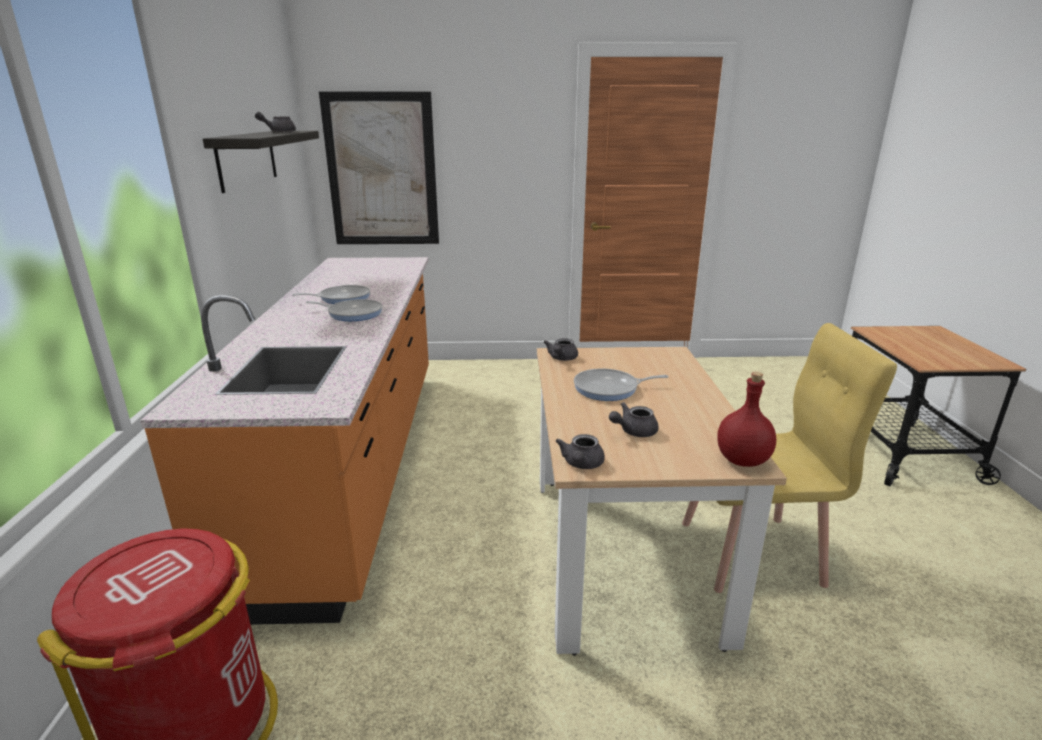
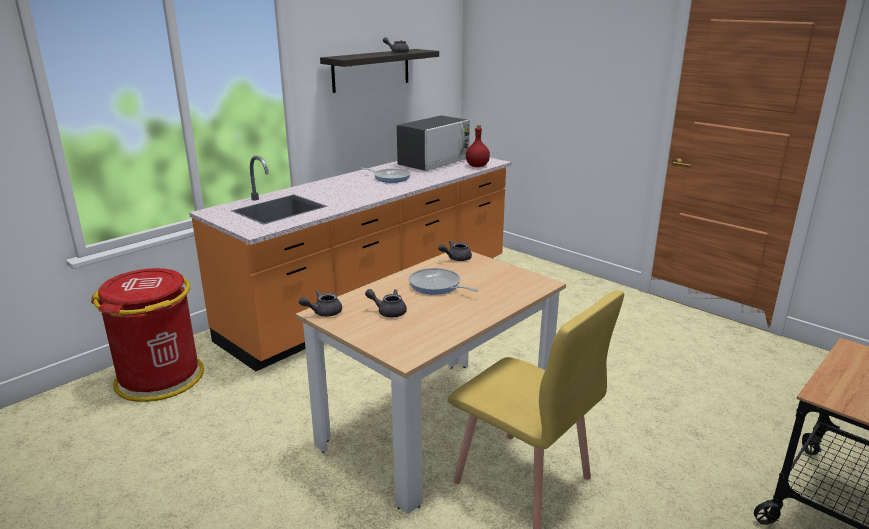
camera: 45 degrees right, 0 degrees up
frying pan [305,299,383,321] -> none
picture [319,91,439,244] -> none
red bottle [717,372,776,467] -> red bottle moved to [466,125,490,167]
none -> microwave [397,116,470,171]

